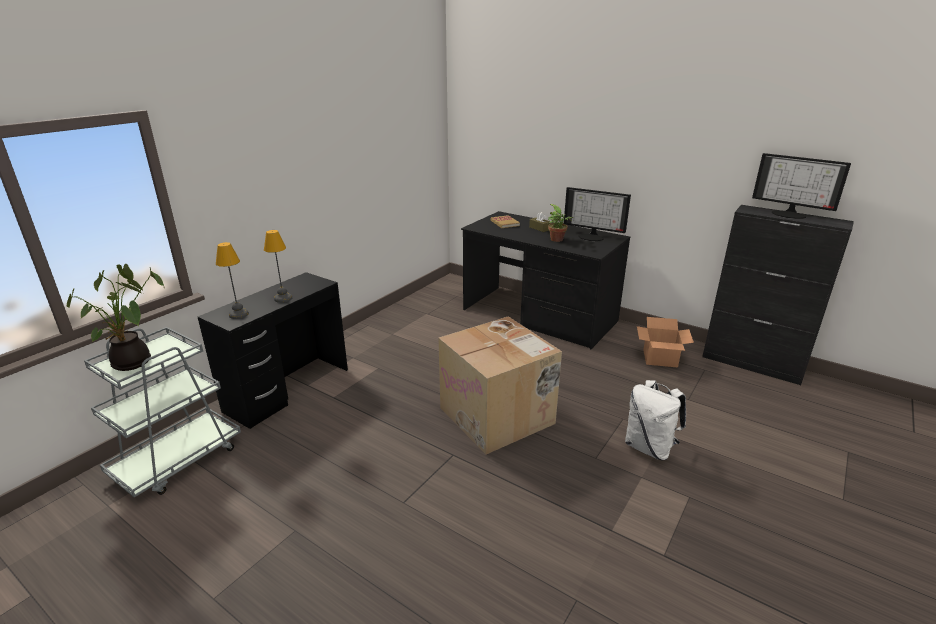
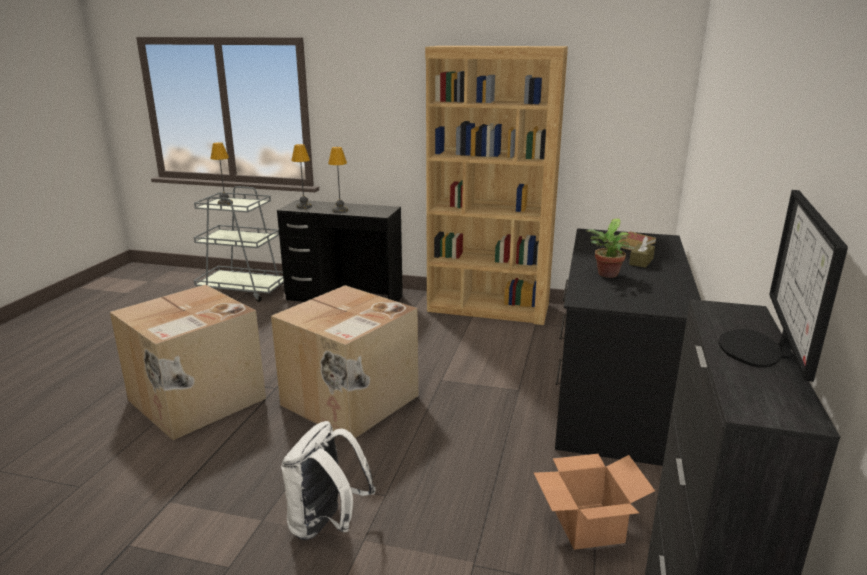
camera: 70 degrees right, 5 degrees down
potted plant [67,264,164,371] -> table lamp [210,142,233,205]
monitor [564,187,631,241] -> none
none -> cardboard box [110,285,266,440]
none -> brown bookcase [425,46,568,325]

